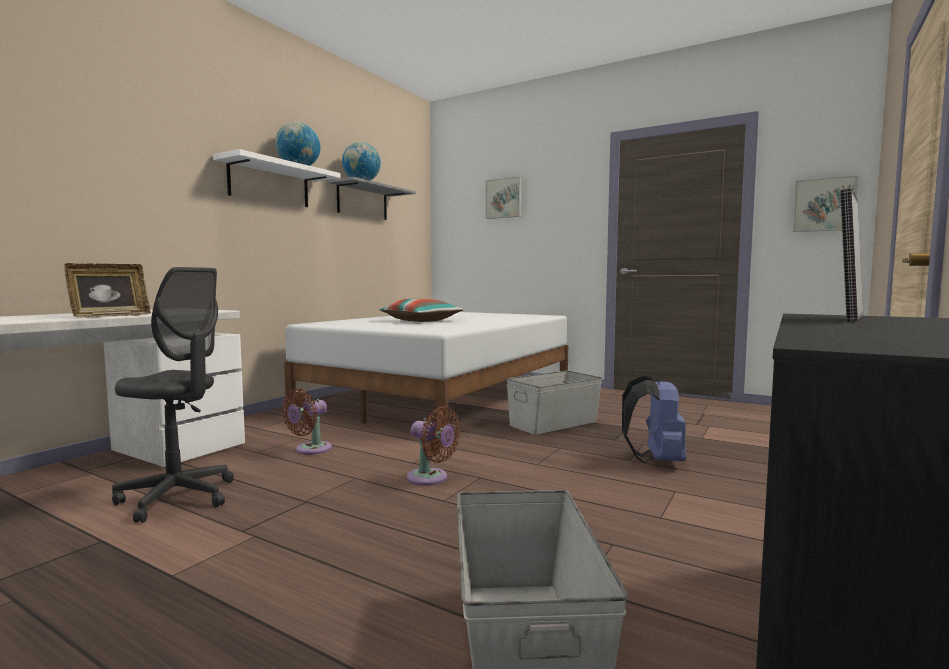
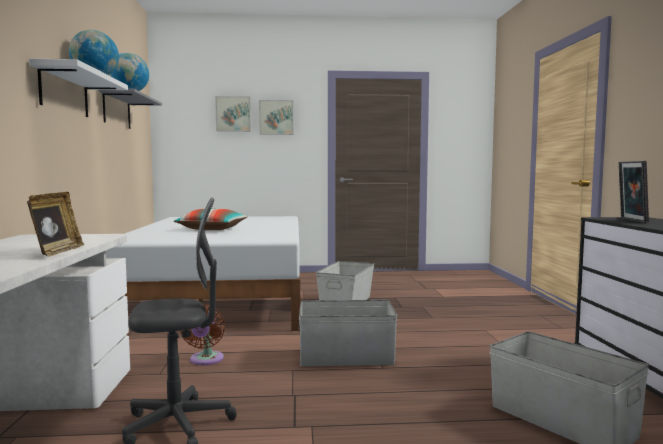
camera: 35 degrees left, 0 degrees up
brown fan [407,406,461,486] -> grey storage box [298,300,397,366]
blue backpack [622,375,686,463] -> none
picture [793,176,858,232] -> picture moved to [259,100,293,135]

